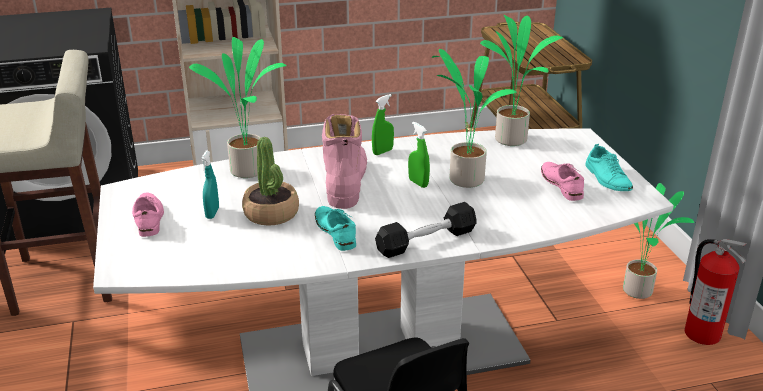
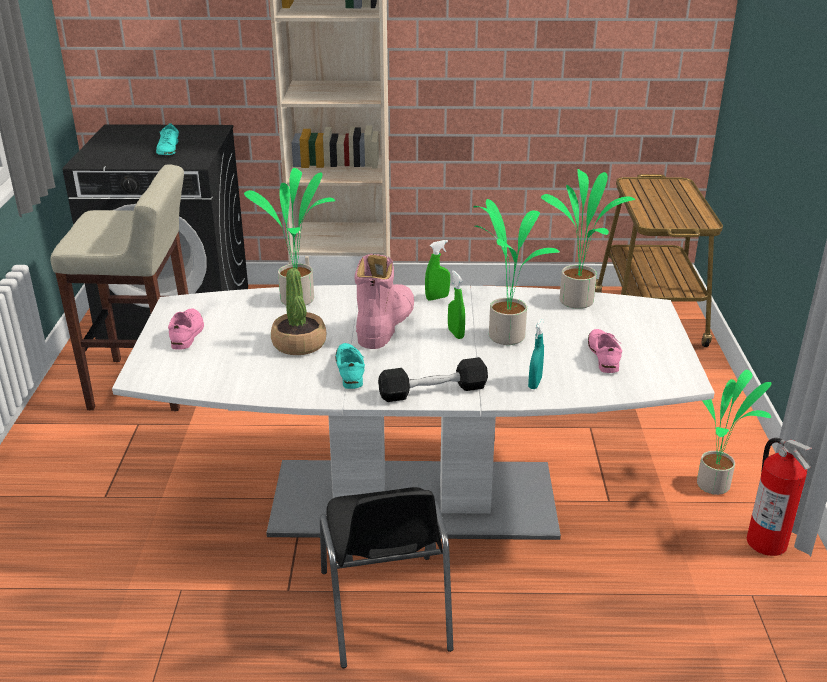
camera: 15 degrees right, 0 degrees up
turquoise spray bottle [201,151,219,219] -> turquoise spray bottle moved to [528,318,544,389]
turquoise shoe [585,144,633,191] -> turquoise shoe moved to [156,123,179,155]

